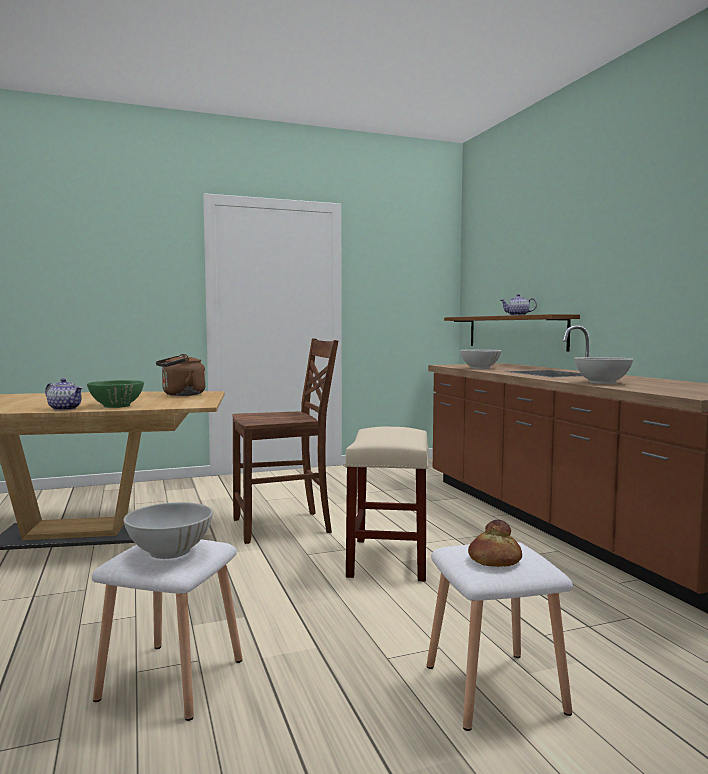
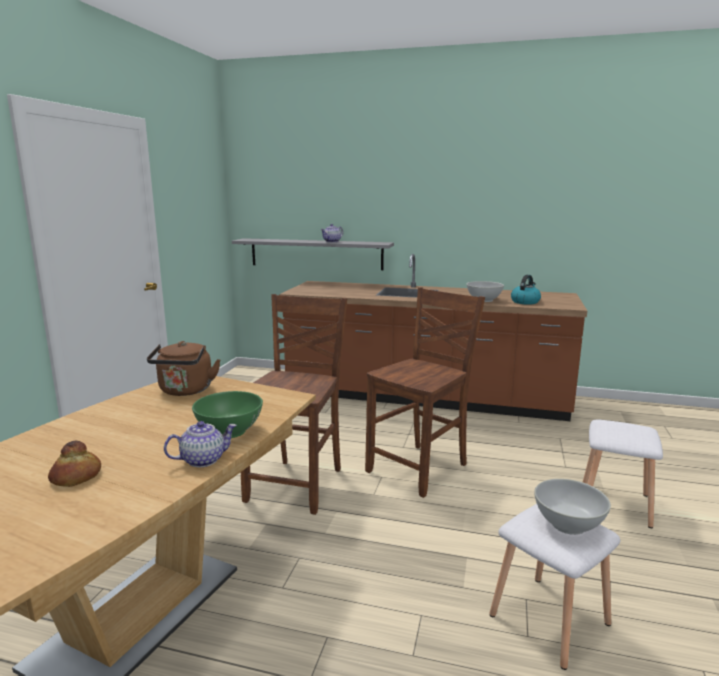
camera: 55 degrees left, 10 degrees up
beige stool [345,427,428,582] -> brown chair [365,287,485,498]
brown shelf [444,314,580,352] -> grey shelf [232,238,394,270]
white bowl [460,349,501,369] -> none
bread [468,519,522,567] -> bread moved to [48,441,101,487]
none -> kettle [511,275,541,305]

